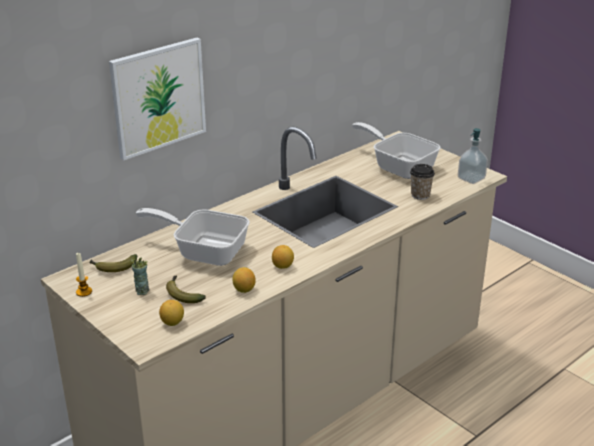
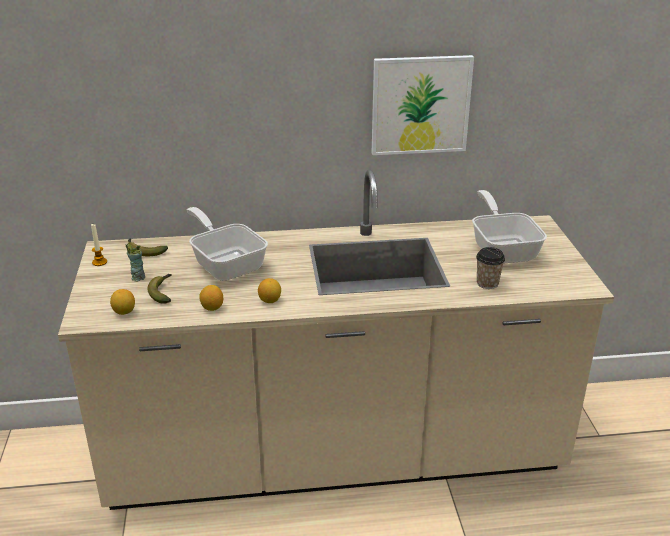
camera: 35 degrees right, 0 degrees up
picture [109,38,206,160] -> picture moved to [372,55,474,155]
soap dispenser [458,128,488,184] -> none

